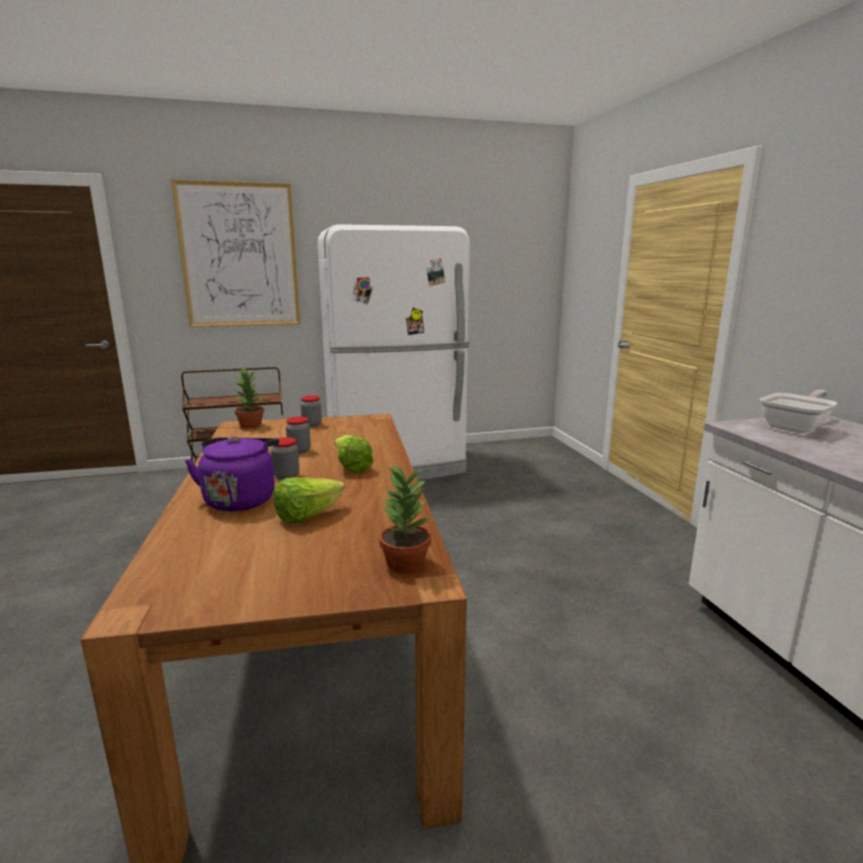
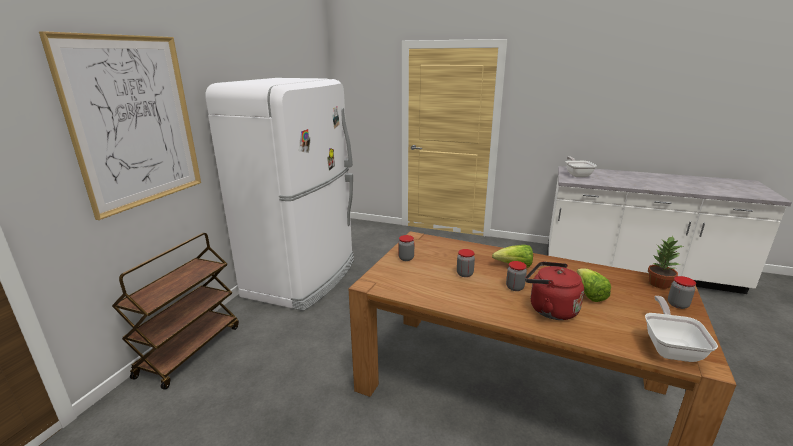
camera: 55 degrees left, 5 degrees up
purple kettle [185,437,279,512] -> red kettle [525,262,584,320]
potted plant [234,367,264,428] -> none
none -> frying pan [645,296,718,362]
none -> jar [668,276,696,309]

